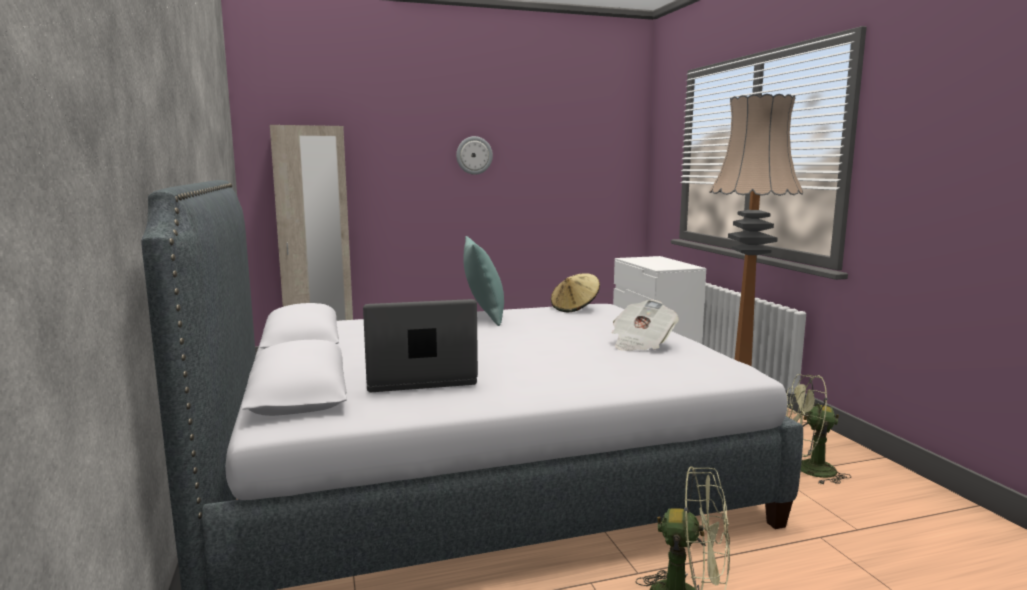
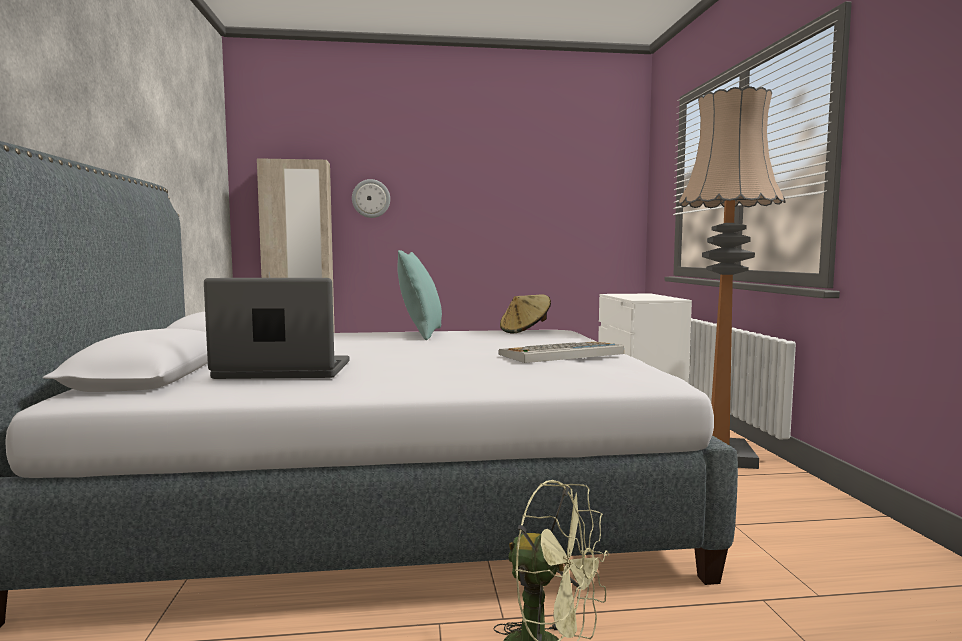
camera: 10 degrees right, 5 degrees down
wall clock [456,136,493,175] -> wall clock moved to [352,179,390,218]
newspaper [612,300,678,351] -> keyboard [499,342,624,363]
green fan [787,374,851,484] -> none

